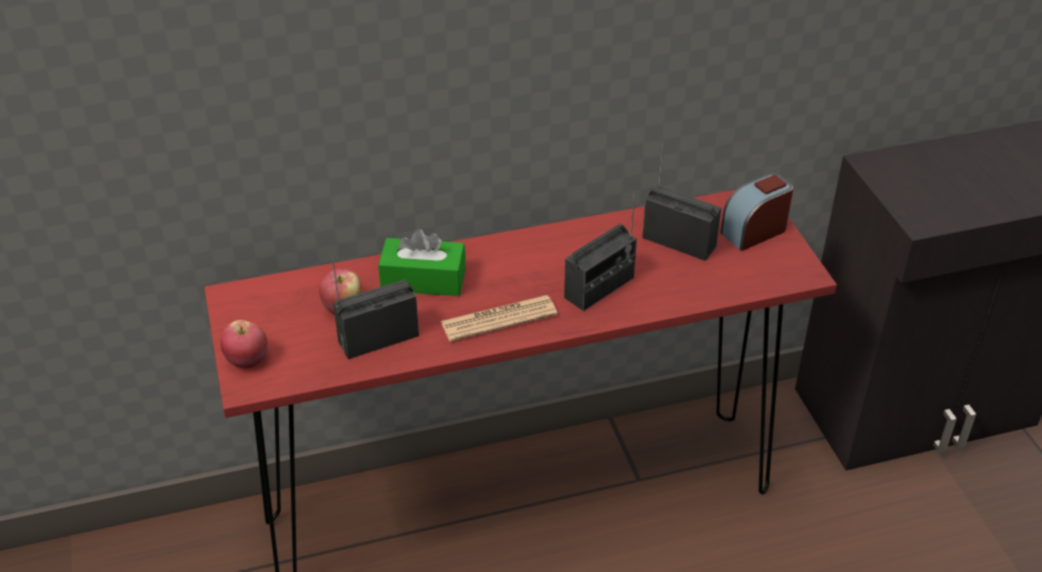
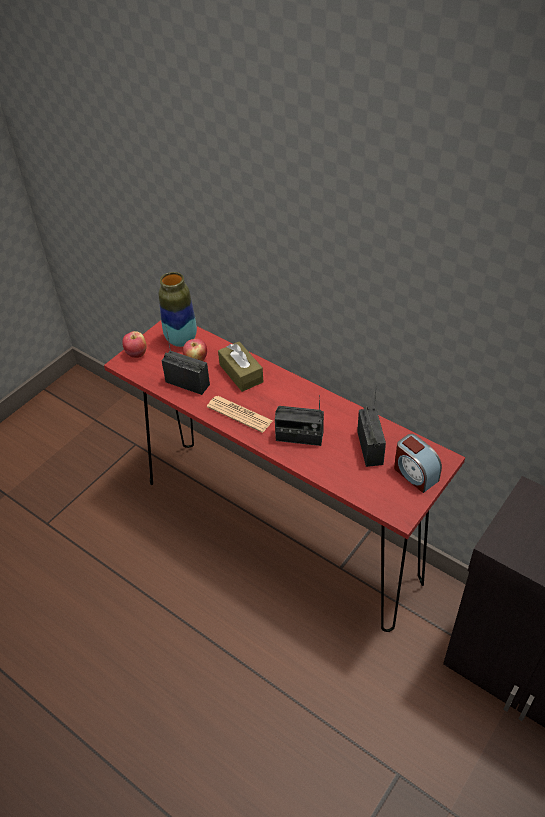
camera: 55 degrees right, 5 degrees up
green tissue box [378,229,466,296] -> brown tissue box [218,342,263,392]
alarm clock [720,173,793,251] -> alarm clock turned 150 degrees counterclockwise [394,434,442,493]
none -> vase [159,272,197,347]

